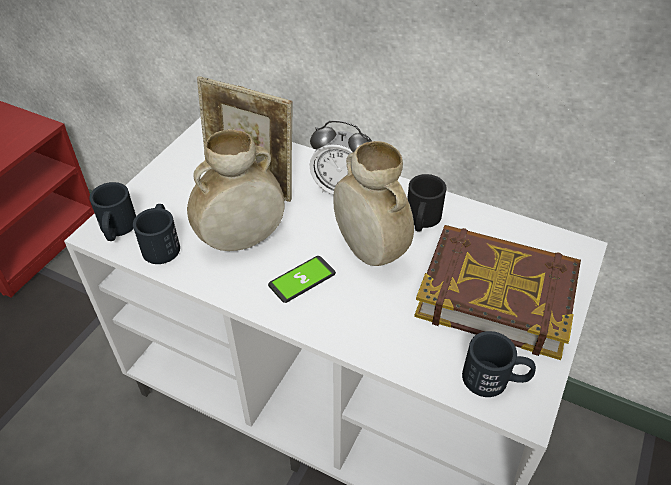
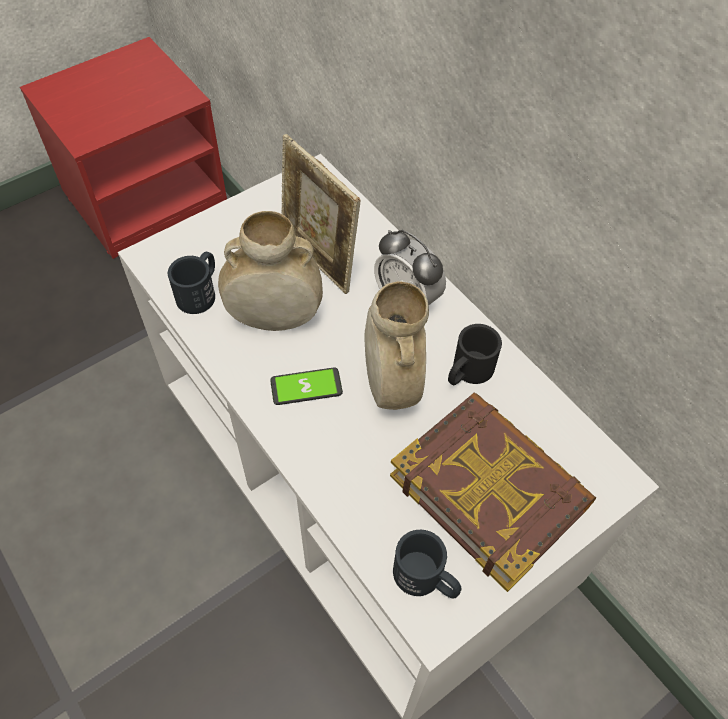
camera: 25 degrees right, 10 degrees up
black mug [89,182,136,241] -> none

